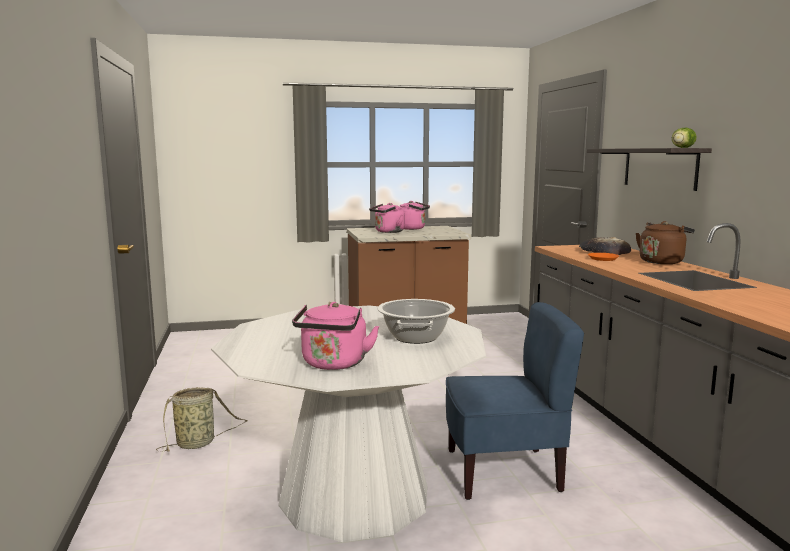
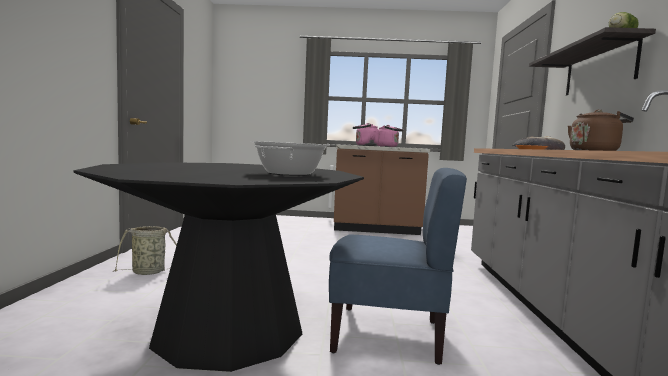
camera: 15 degrees right, 5 degrees down
white dining table [211,305,486,542] -> black dining table [73,162,364,372]
pink kettle [292,302,379,370] -> none

